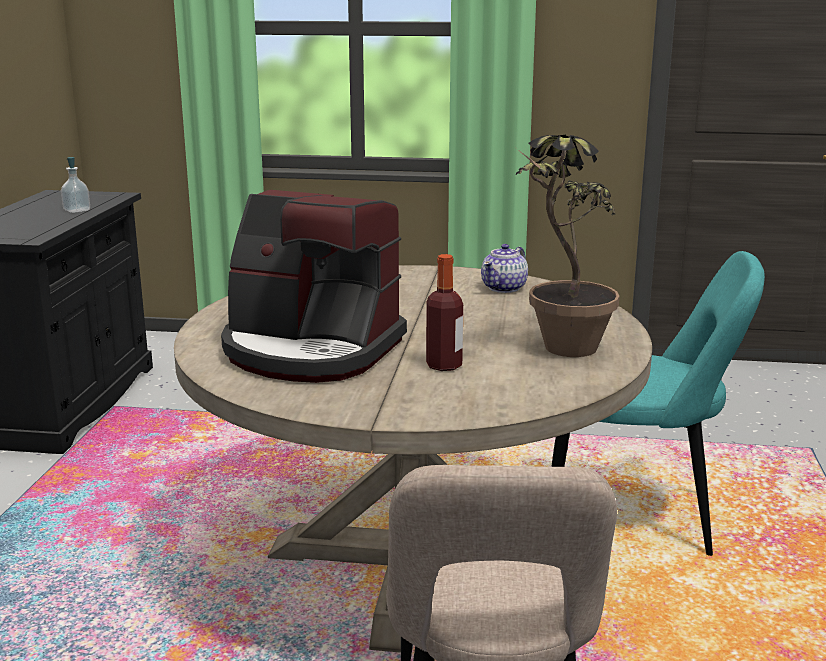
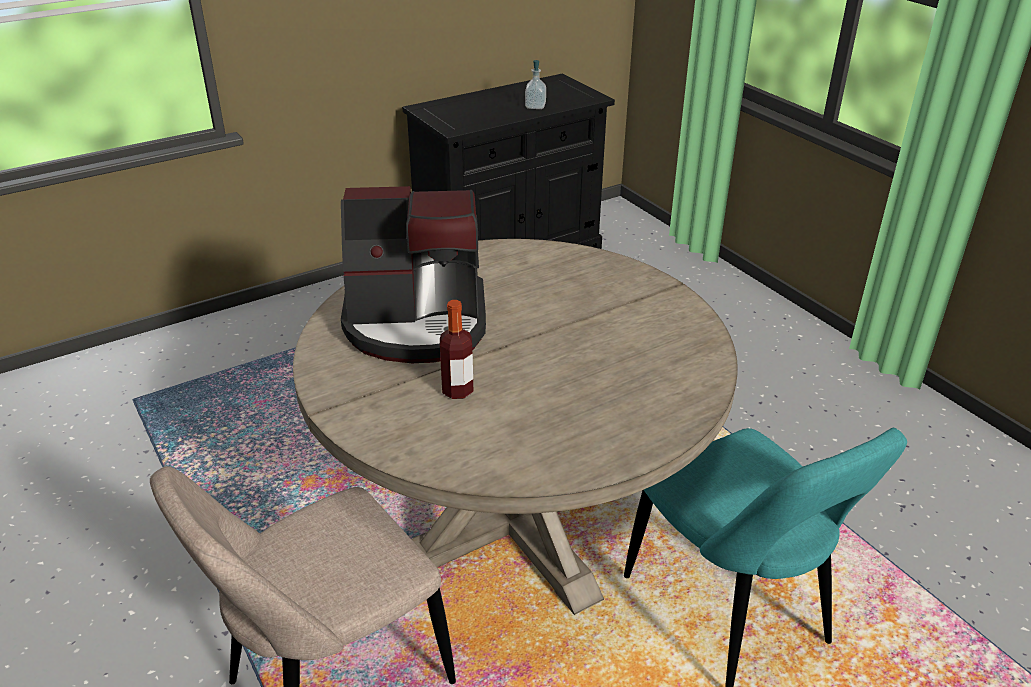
camera: 50 degrees right, 15 degrees up
coffee machine [221,190,407,383] -> coffee machine turned 75 degrees counterclockwise [341,186,486,363]
teapot [481,244,528,293] -> none
potted plant [516,134,619,357] -> none

